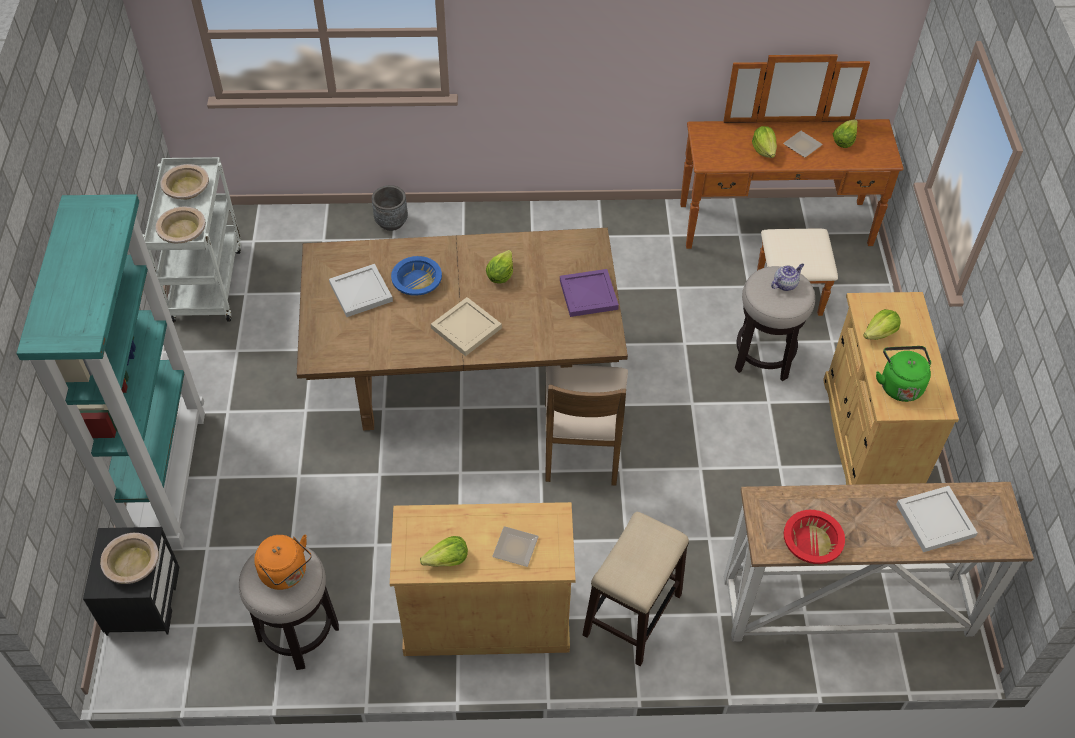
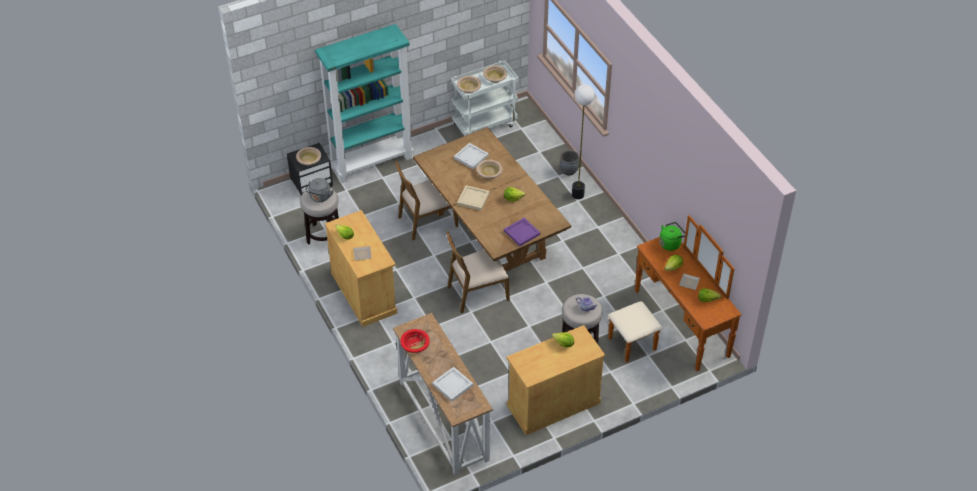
camera: 65 degrees right, 5 degrees down
orange kettle [254,534,312,590] -> grey kettle [305,178,334,202]
blue bowl [391,256,442,296] -> beige bowl [477,160,502,179]
stool [583,512,689,666] -> none
green kettle [876,346,931,402] -> green kettle moved to [659,222,687,251]
none -> brown chair [395,161,458,240]
none -> floor lamp [572,84,595,199]

